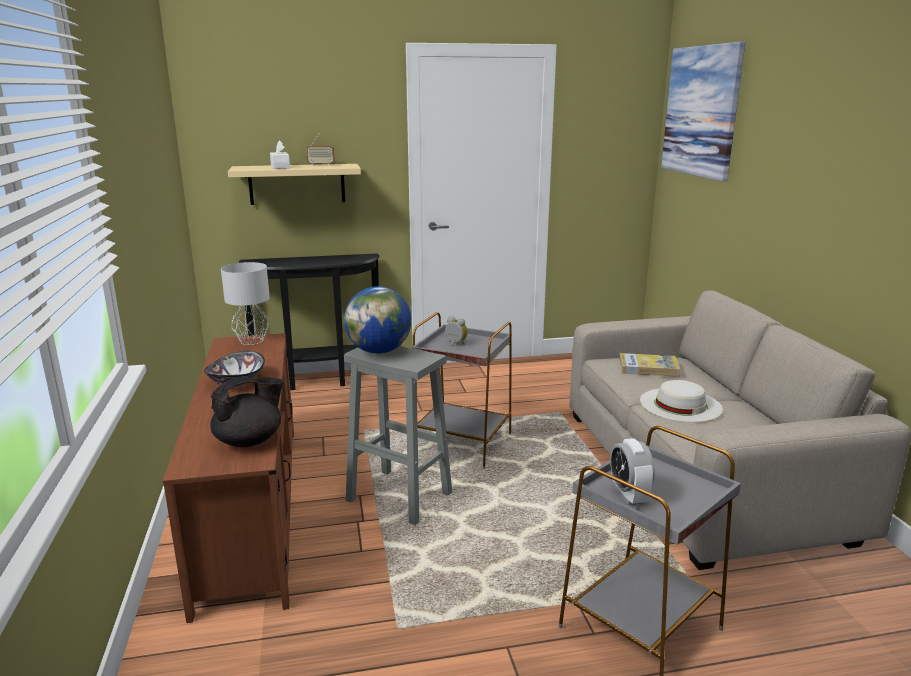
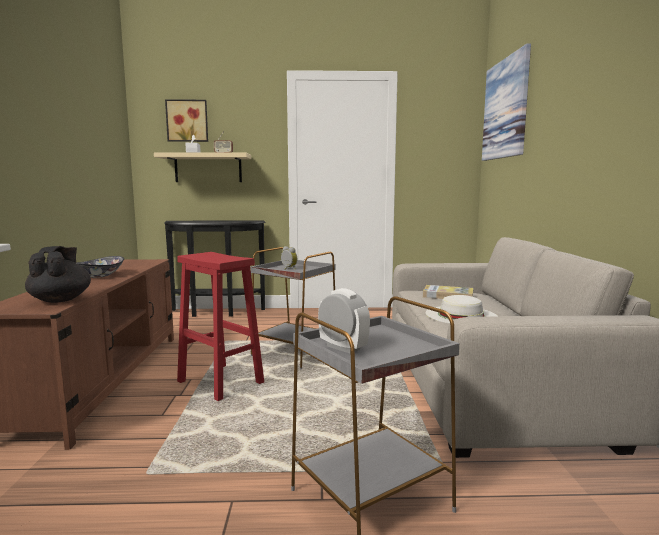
camera: 10 degrees right, 10 degrees down
black teapot [210,377,283,447] -> black teapot turned 75 degrees counterclockwise [25,246,91,303]
grey table lamp [221,262,270,345] -> none
globe [344,286,411,354] -> none
grey stool [344,346,452,525] -> red stool [177,252,264,401]
alarm clock [610,438,655,505] -> alarm clock turned 135 degrees clockwise [318,288,370,354]
none -> picture [165,99,208,142]

